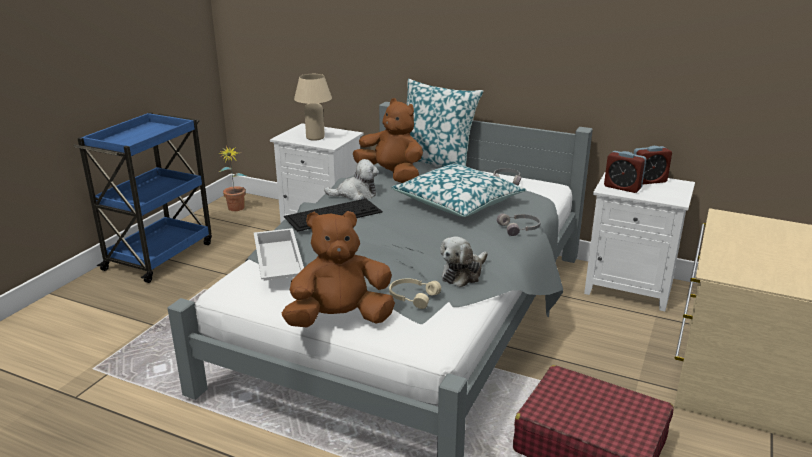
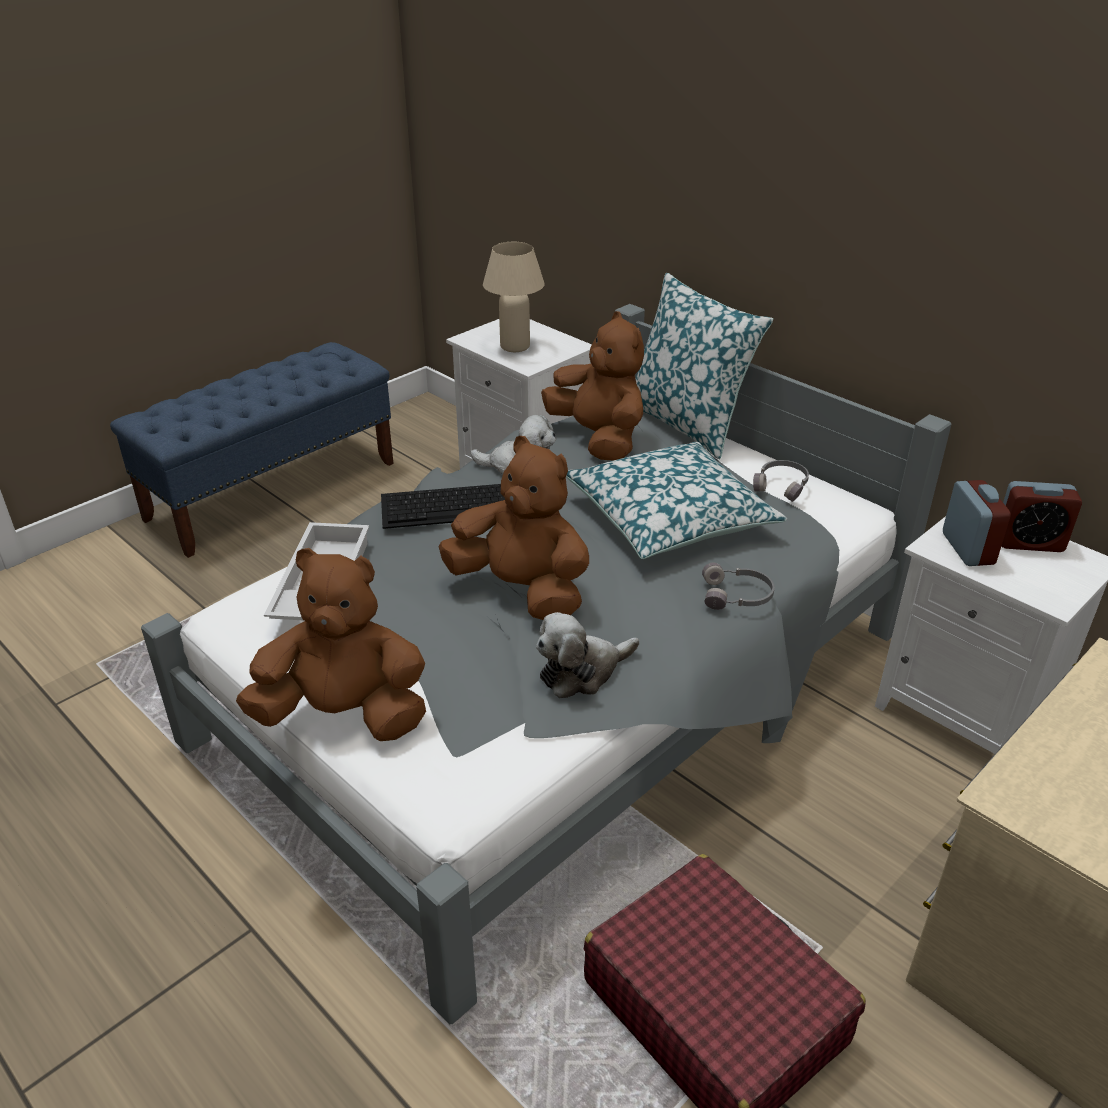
camera: 20 degrees right, 10 degrees up
blue cart [74,112,212,283] -> blue bench [110,342,394,558]
potted plant [219,146,246,211] -> none
beige headphones [389,279,441,309] -> none
alarm clock [604,151,646,193] -> alarm clock turned 150 degrees counterclockwise [943,480,1011,566]
none -> brown plush toy [438,436,589,620]

